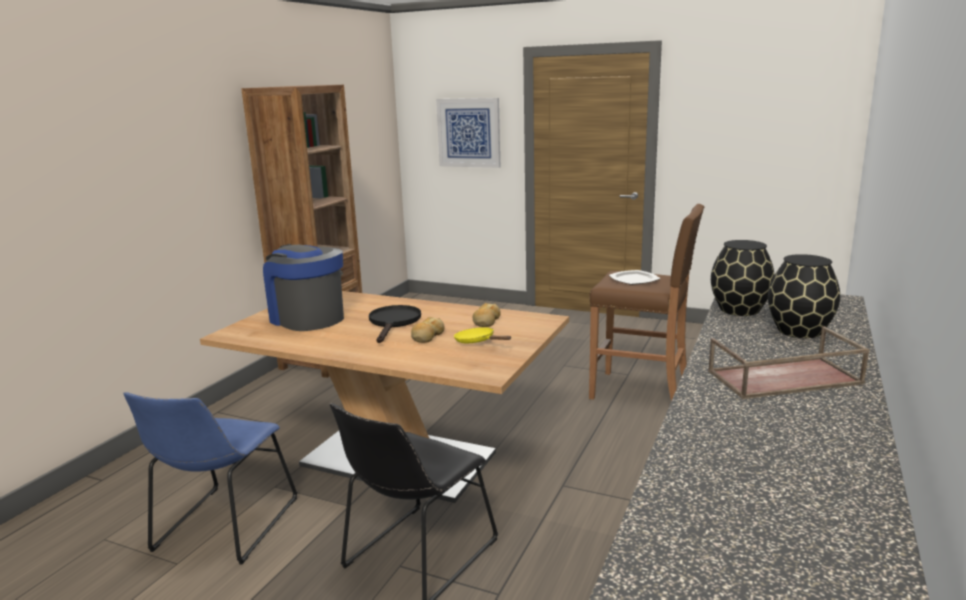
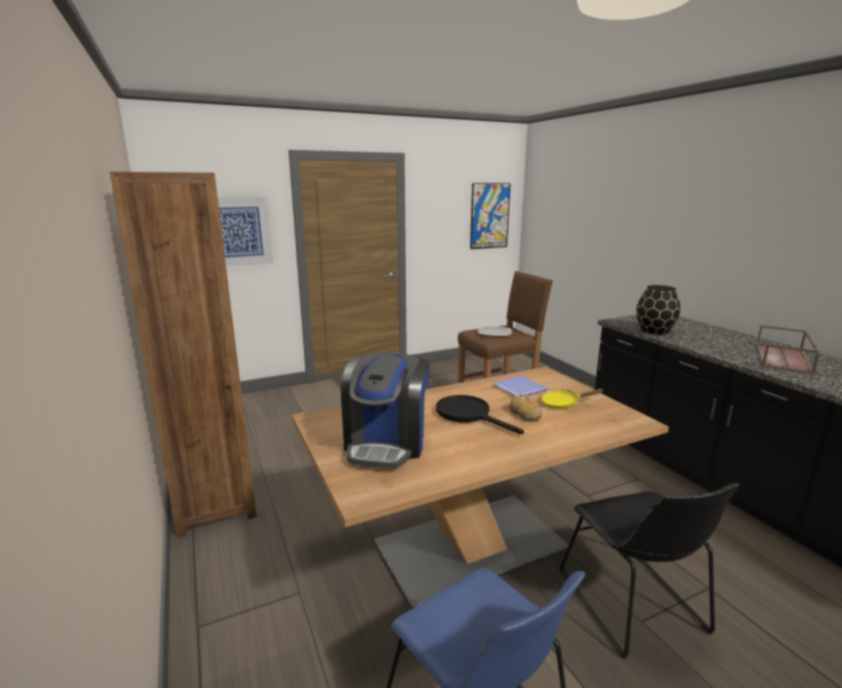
camera: 50 degrees left, 0 degrees up
coffee machine [263,244,344,331] -> coffee machine turned 75 degrees counterclockwise [341,353,430,469]
bread [473,303,501,327] -> plate [492,376,549,396]
black vase [768,254,840,338] -> none
none -> picture [470,183,511,249]

